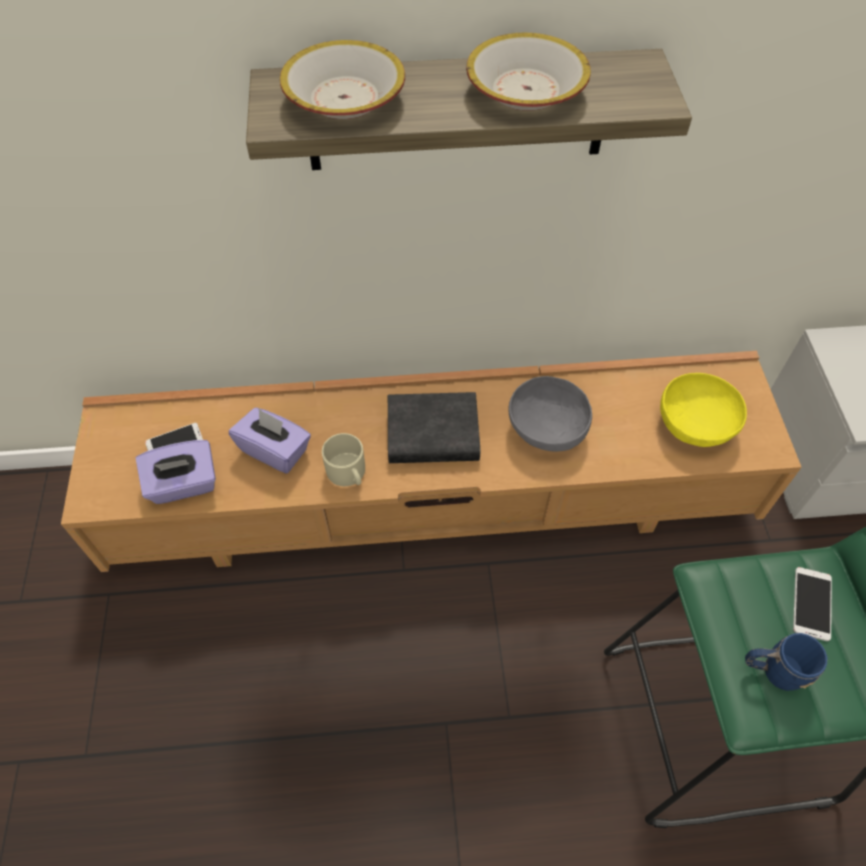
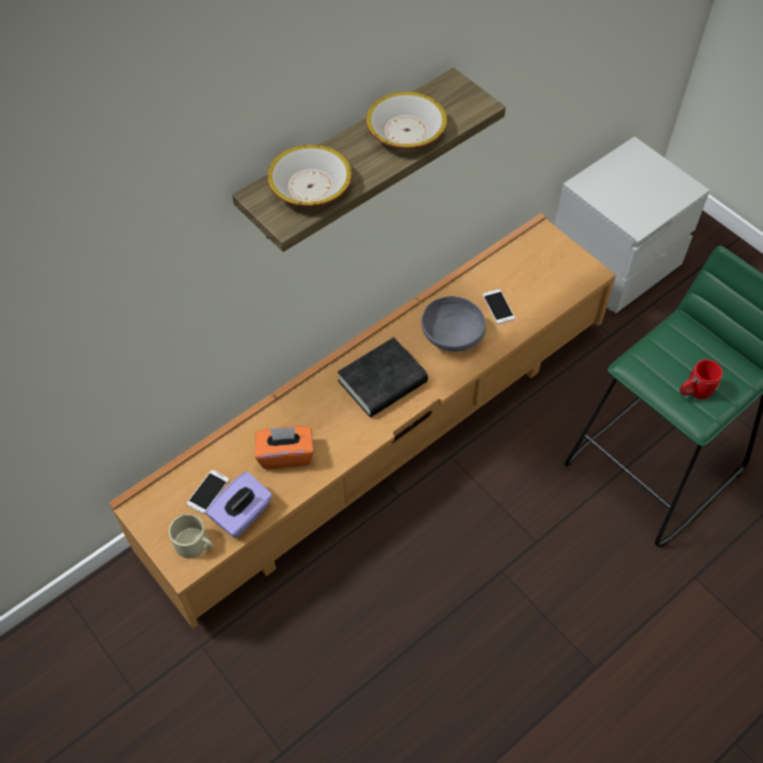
camera: 35 degrees left, 0 degrees up
purple tissue box [229,408,311,474] -> orange tissue box [255,426,314,469]
beige mug [322,433,365,486] -> beige mug moved to [169,514,213,558]
yellow bowl [660,373,747,447] -> none
blue mug [745,633,828,691] -> red mug [680,360,722,399]
phone [793,567,832,641] -> phone moved to [483,289,515,324]

